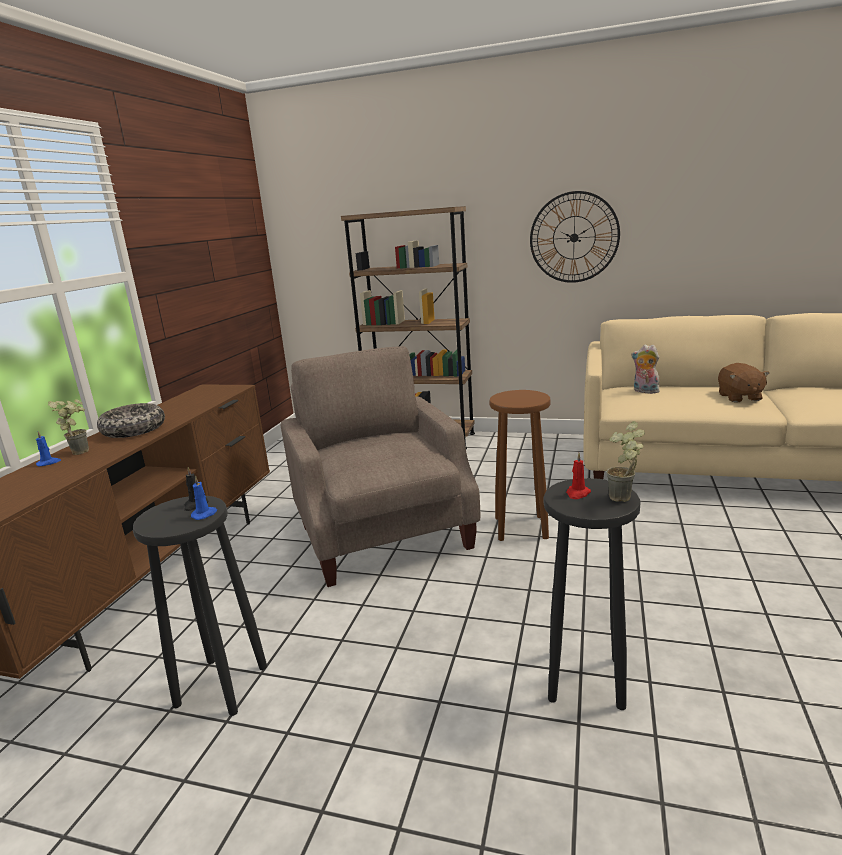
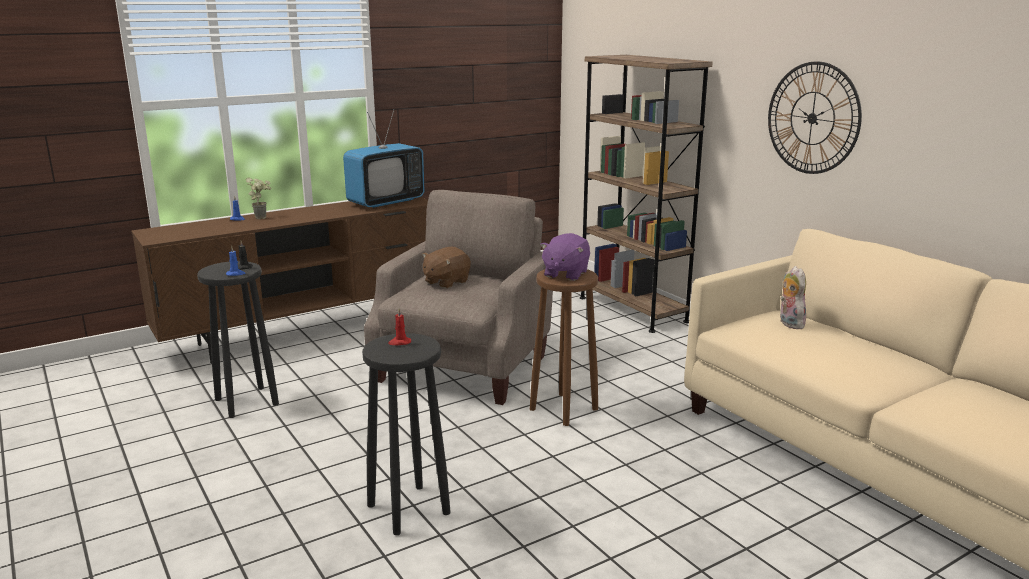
camera: 40 degrees right, 0 degrees up
bowl [97,403,165,438] -> none
potted plant [607,421,645,502] -> none
brown plush toy [718,363,770,403] -> brown plush toy moved to [422,247,471,289]
none -> television [343,109,425,208]
none -> purple plush toy [540,233,590,281]

